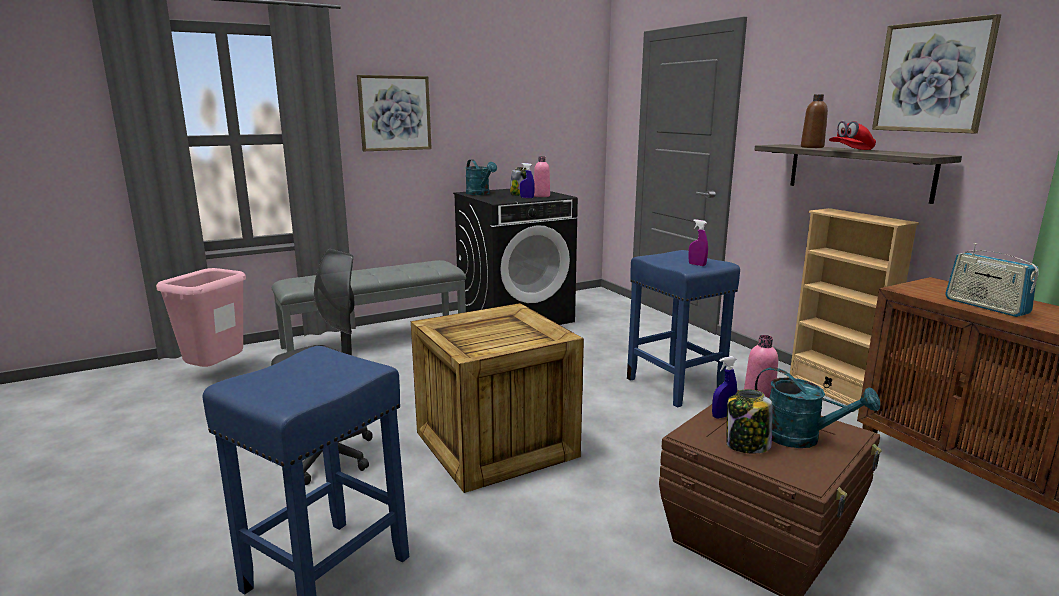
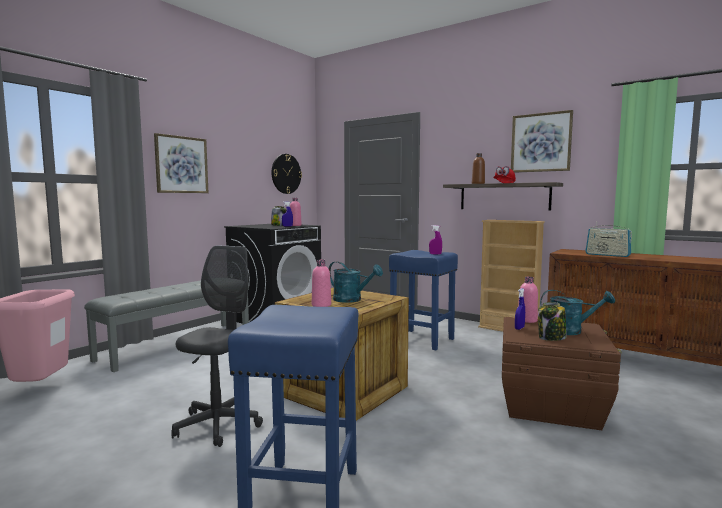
camera: 25 degrees left, 10 degrees down
turquoise watering can [465,159,497,195] -> turquoise watering can moved to [329,261,383,303]
none -> wall clock [272,154,302,194]
none -> pink bottle [312,260,331,307]

